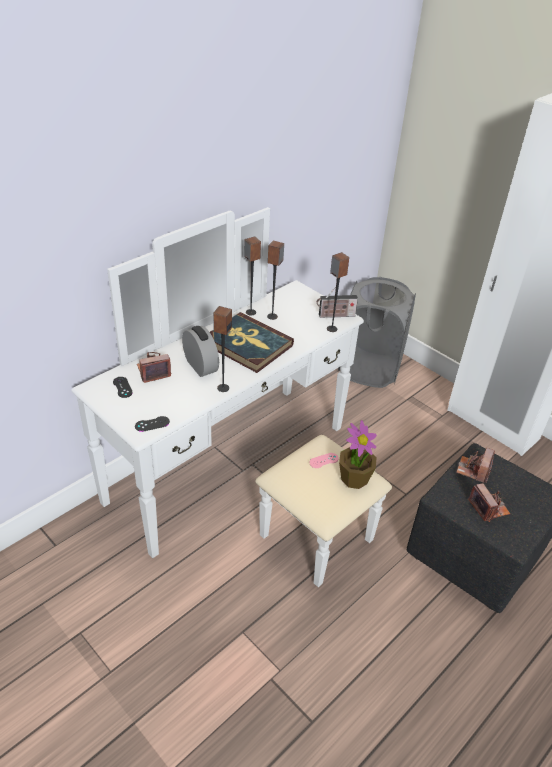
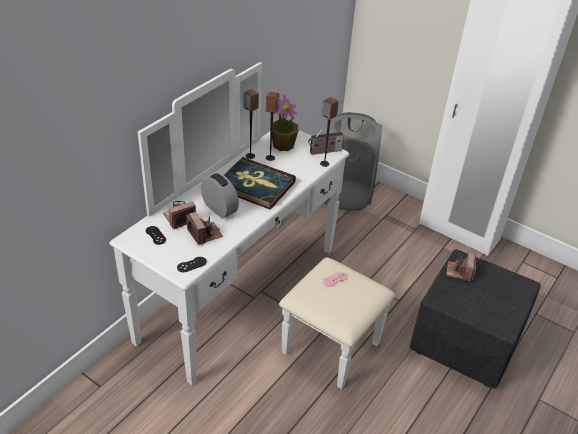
camera: 10 degrees left, 0 degrees up
speaker [213,306,232,392] -> none
potted plant [339,420,377,489] -> potted plant moved to [270,94,298,151]
camera [468,483,510,522] -> camera moved to [187,212,223,245]

